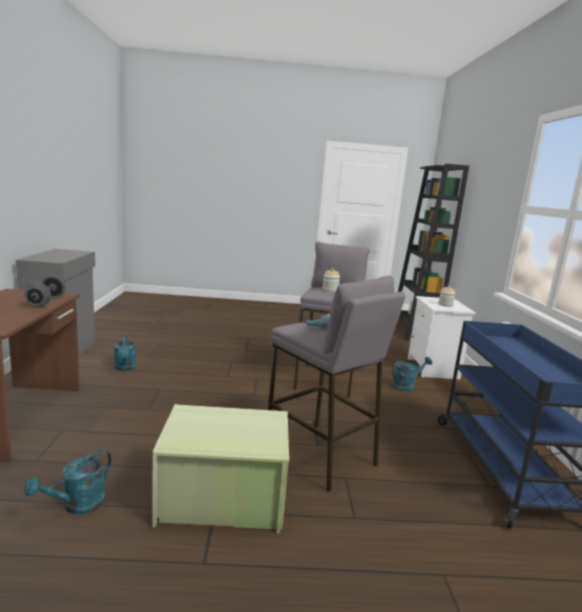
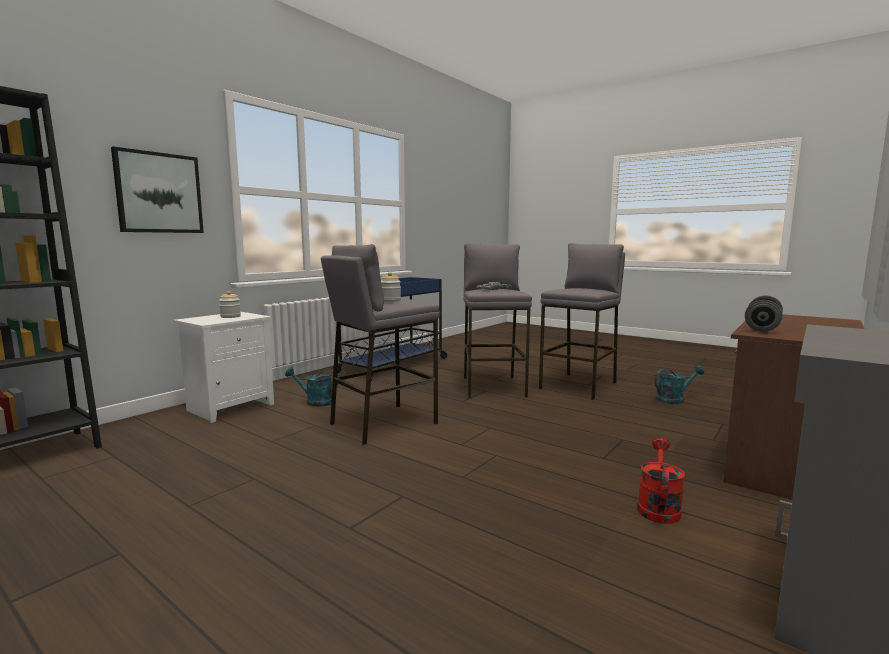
camera: 140 degrees left, 5 degrees down
turquoise watering can [114,335,137,371] -> red watering can [637,438,685,524]
green storage box [153,404,289,534] -> grey stool [539,243,625,400]
none -> picture [111,146,204,233]

